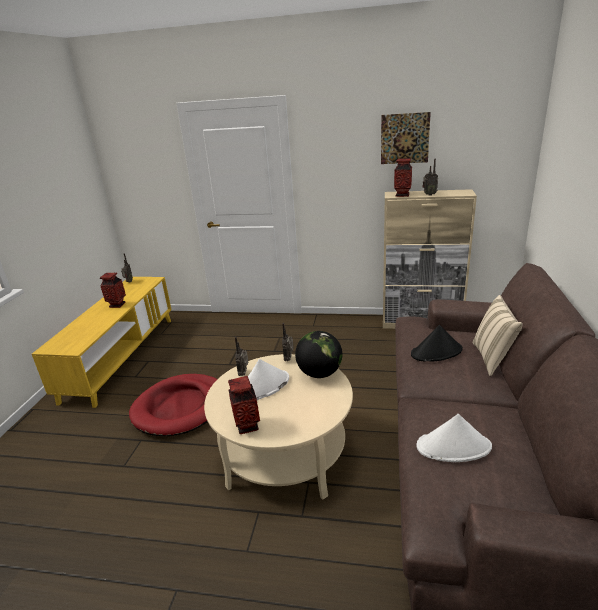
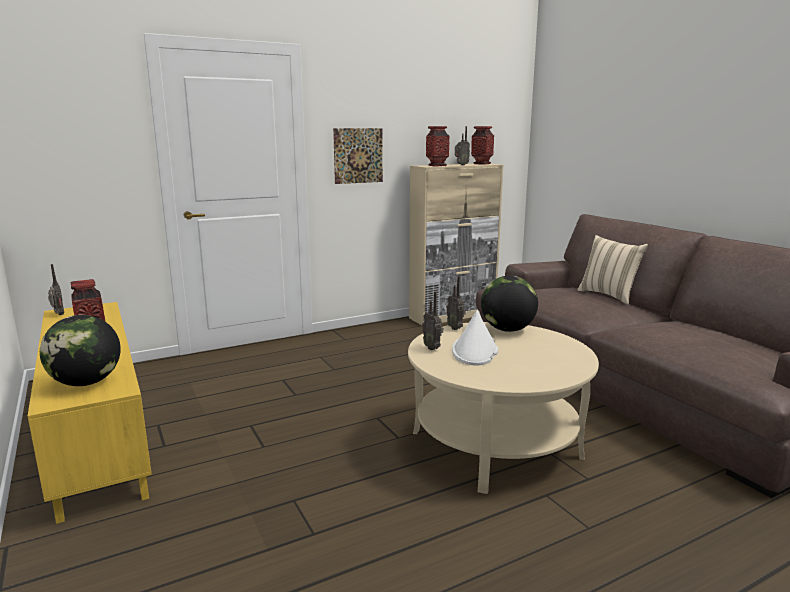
camera: 40 degrees left, 10 degrees down
red dog bed [129,374,217,436] -> none
vase [228,376,260,434] -> vase moved to [471,126,494,165]
picture [381,112,431,164] -> picture moved to [333,128,383,184]
black hat [411,325,463,362] -> none
white hat [416,414,492,462] -> none
none -> globe [40,315,121,386]

